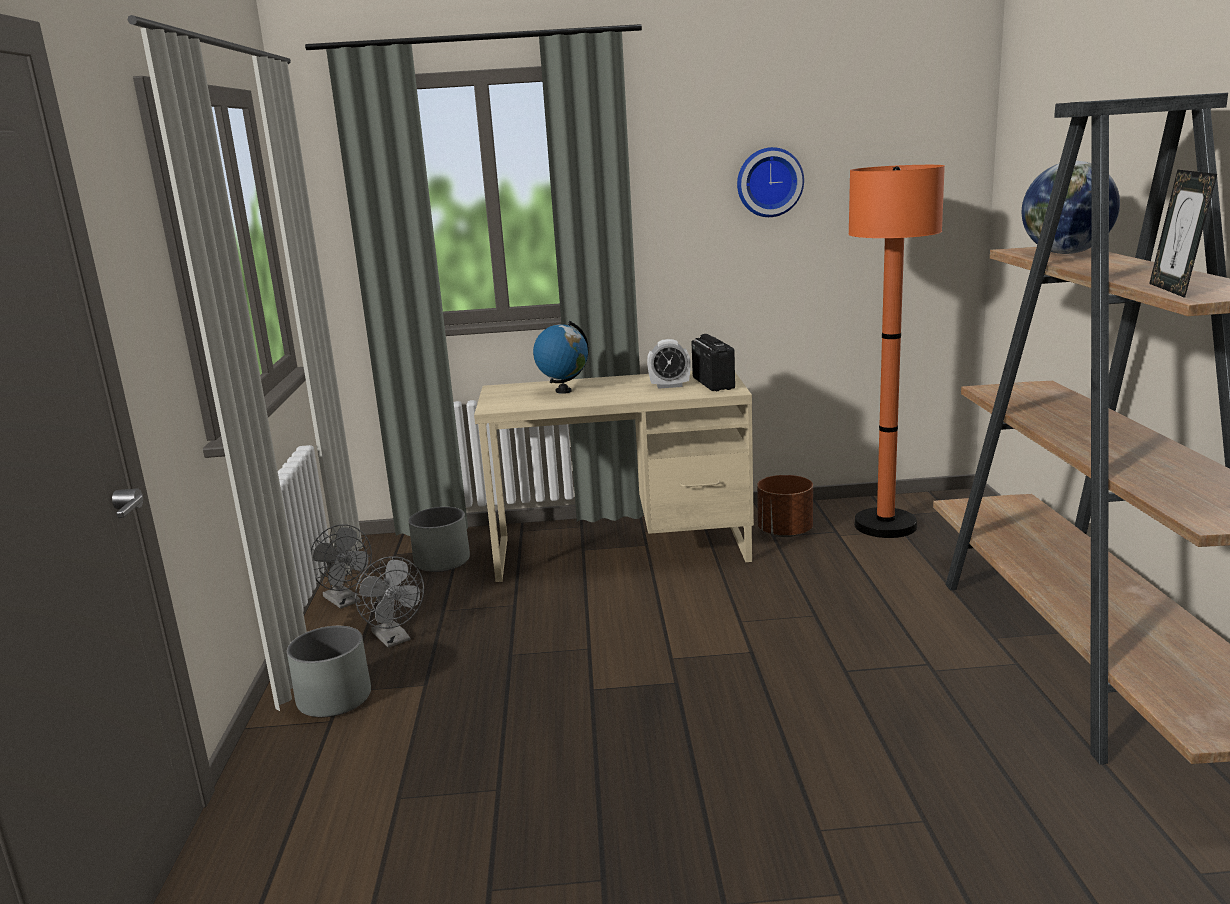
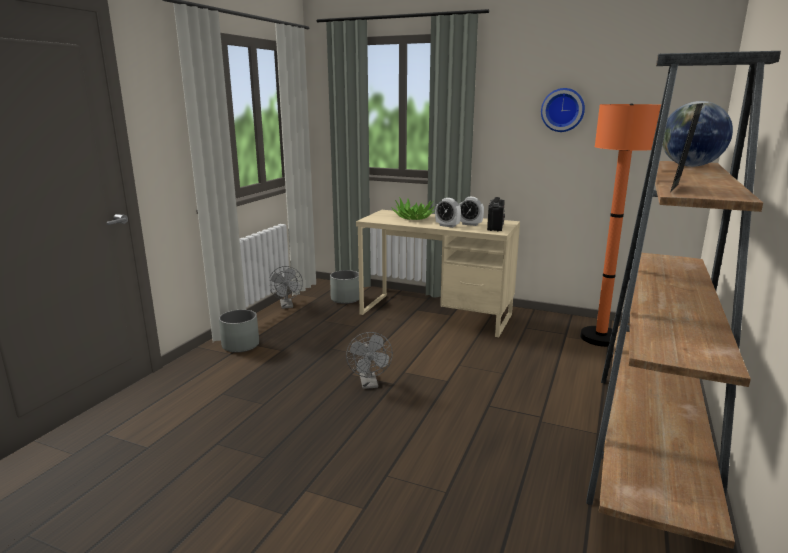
camera: 25 degrees right, 0 degrees up
grey fan [355,556,424,648] -> grey fan moved to [346,332,393,389]
globe [533,321,589,394] -> potted plant [391,197,435,220]
brown planter [757,475,813,537] -> none
none -> alarm clock [435,198,461,228]

